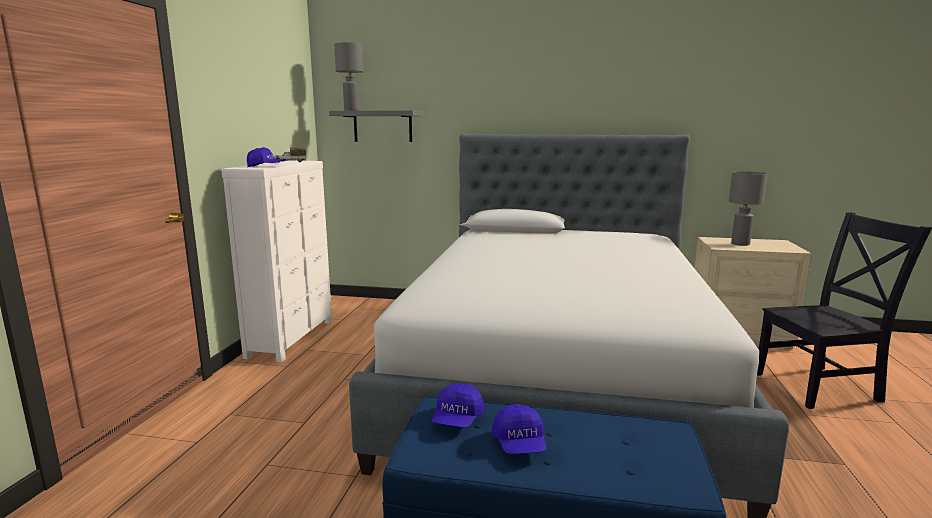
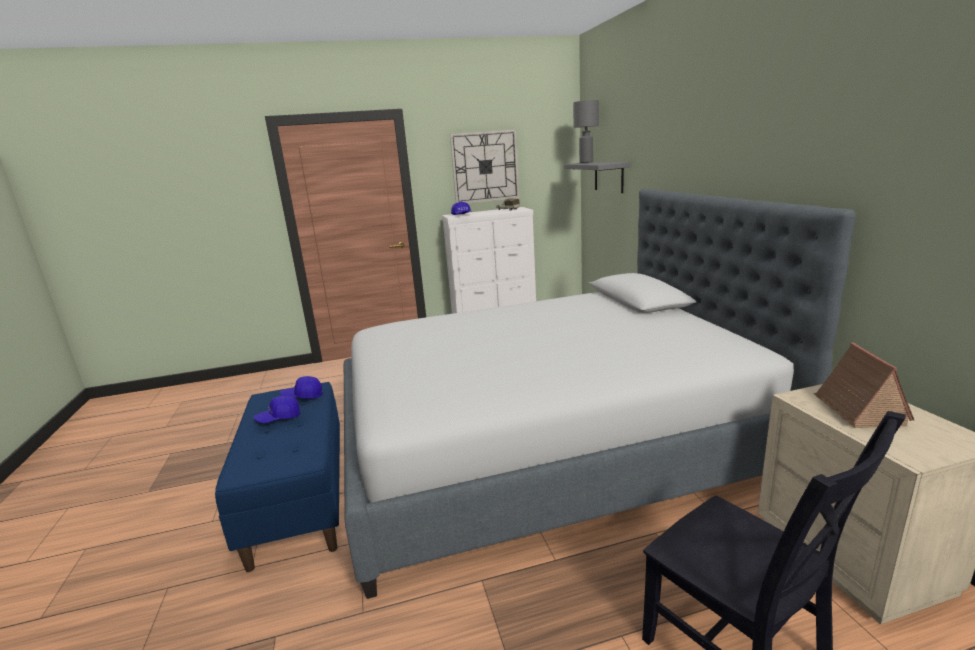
camera: 65 degrees right, 5 degrees up
grey table lamp [729,171,768,246] -> toy house [813,343,914,428]
none -> wall clock [450,129,519,203]

